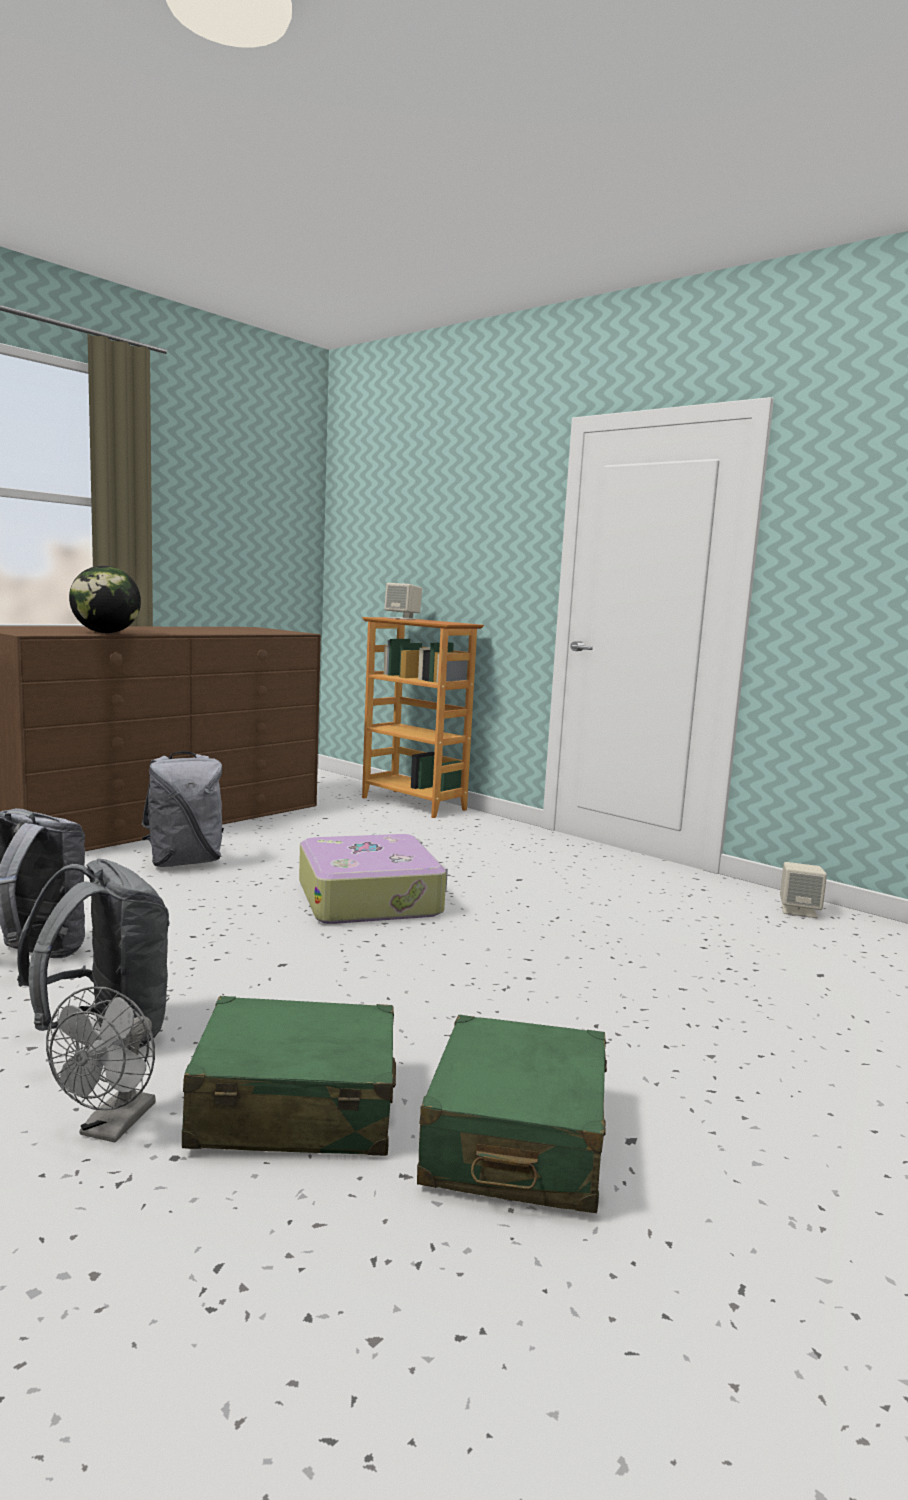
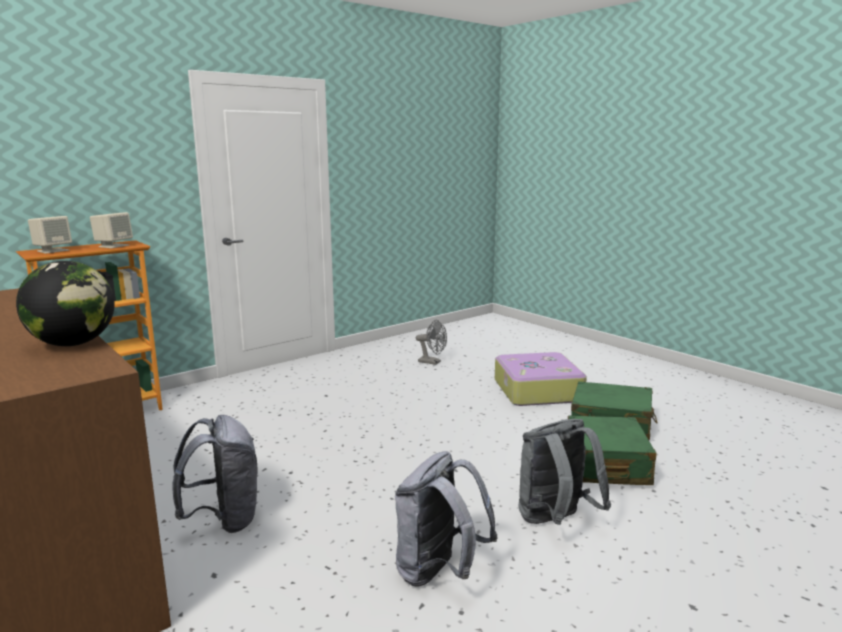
camera: 80 degrees left, 5 degrees up
grey fan [46,987,156,1142] -> grey fan moved to [416,320,447,365]
suitcase [299,834,448,924] -> suitcase moved to [495,352,587,406]
beige speaker [780,862,827,918] -> beige speaker moved to [90,212,133,248]

